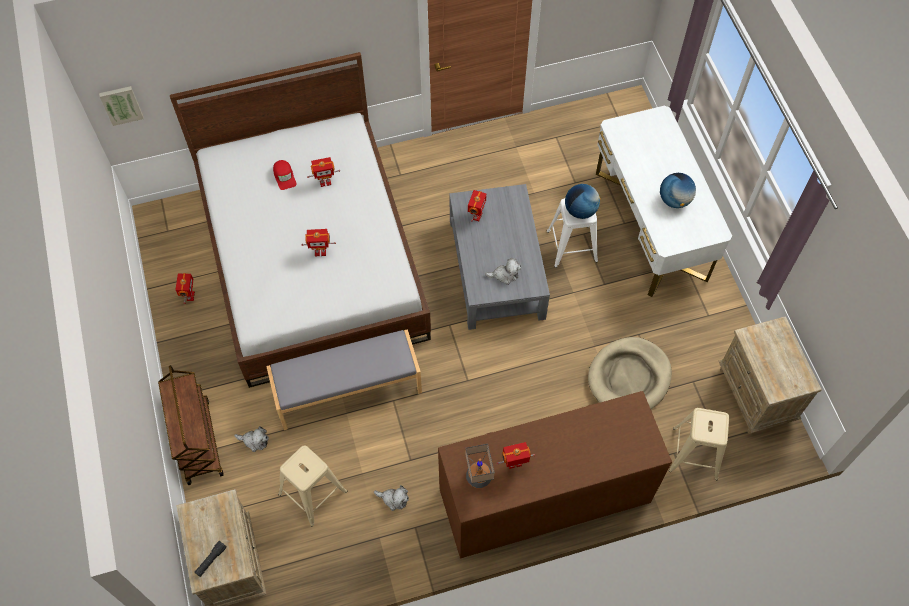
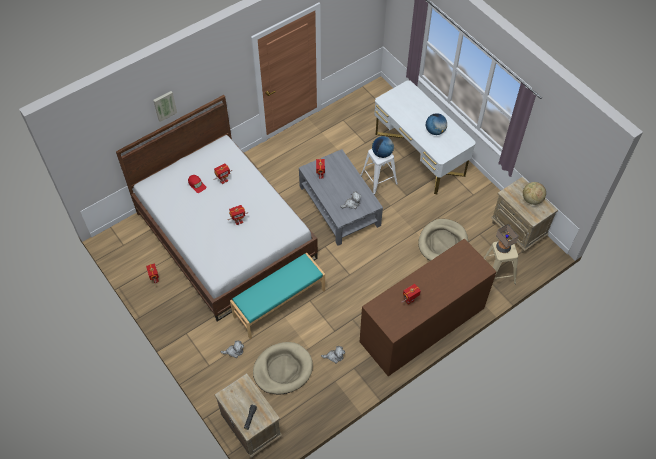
camera: 20 degrees left, 5 degrees down
picture [99,86,144,126] -> picture moved to [153,91,177,122]
brown cart [158,365,223,485] -> none
grey bench [266,329,422,430] -> turquoise bench [230,253,325,339]
beige stool [278,445,347,526] -> beige dog bed [253,342,313,395]
table lamp [466,444,495,488] -> table lamp moved to [496,224,519,253]
none -> globe [523,182,546,205]

